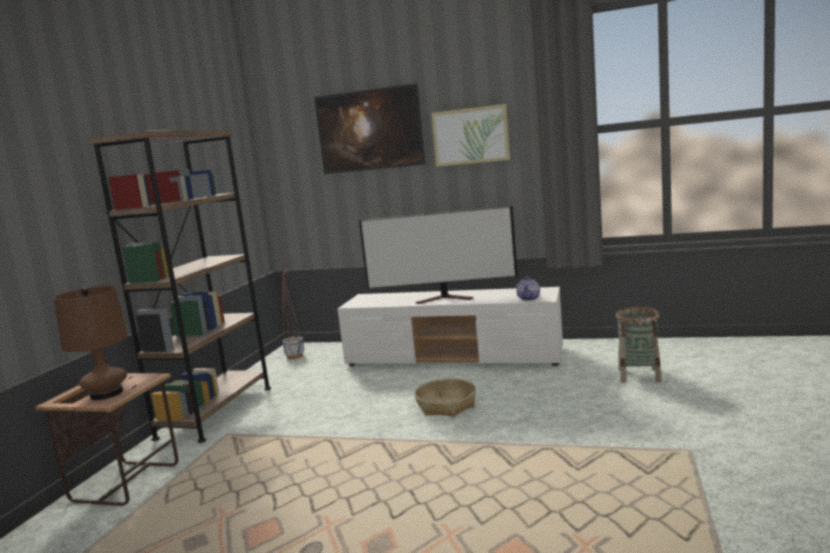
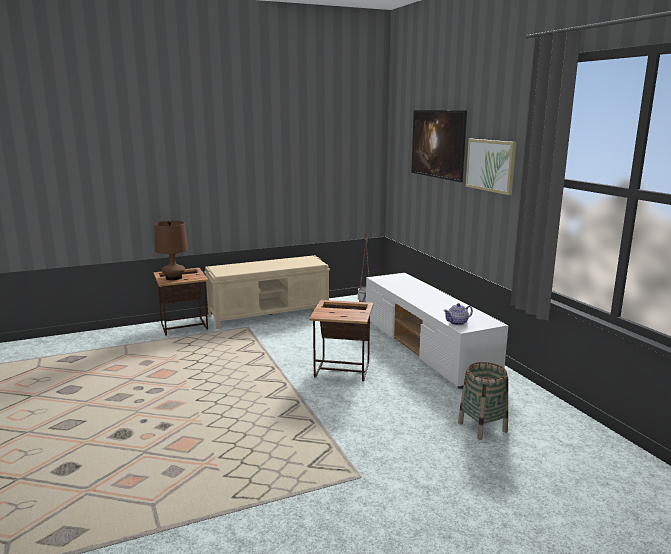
camera: 50 degrees right, 5 degrees up
brown bookcase [88,131,271,443] -> beige bench [204,255,330,329]
television [359,205,518,304] -> none
basket [414,379,476,417] -> side table [309,300,374,381]

